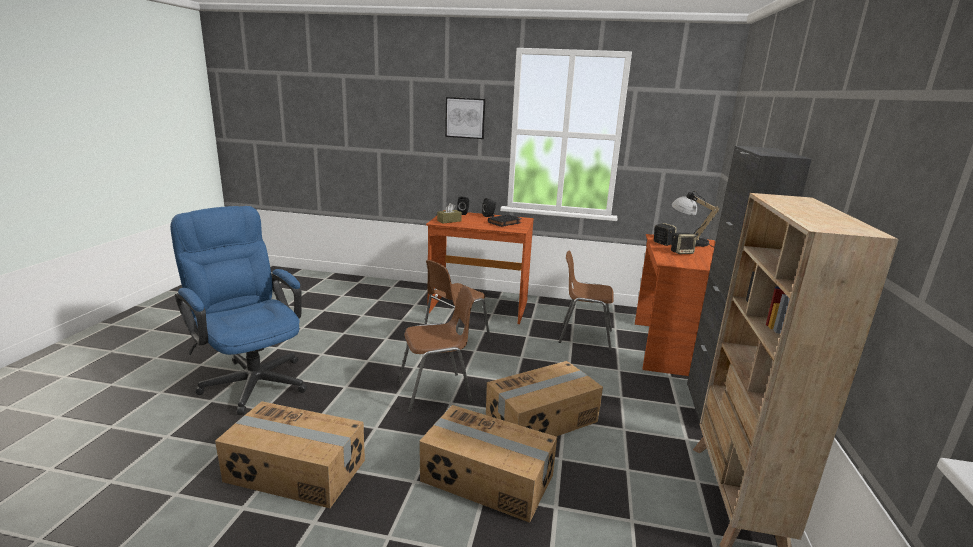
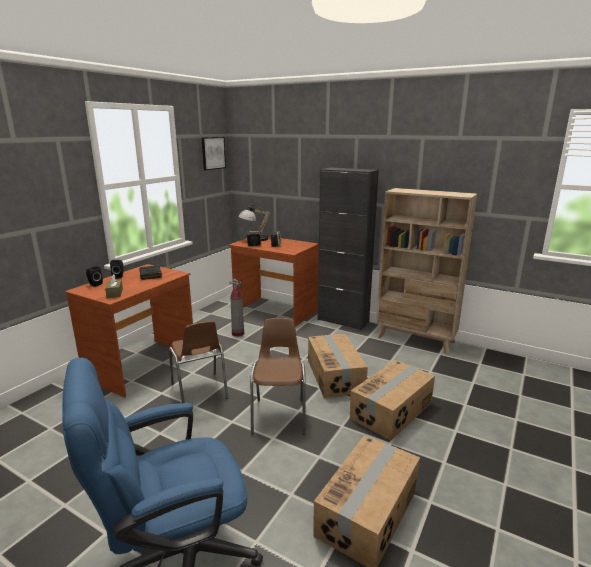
camera: 70 degrees left, 0 degrees up
picture [445,97,485,139] -> picture moved to [201,137,226,170]
brown chair [559,250,614,351] -> fire extinguisher [229,279,244,337]

